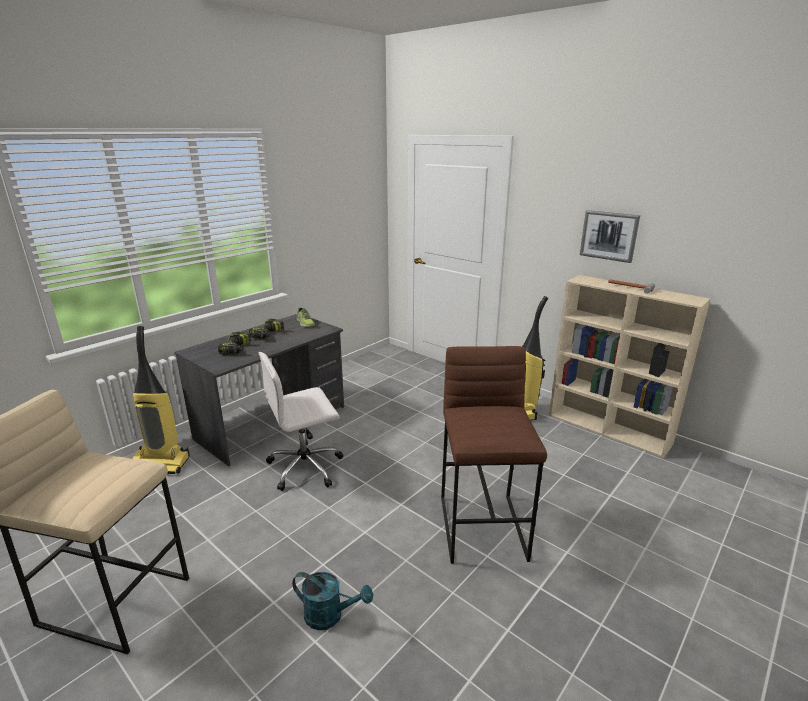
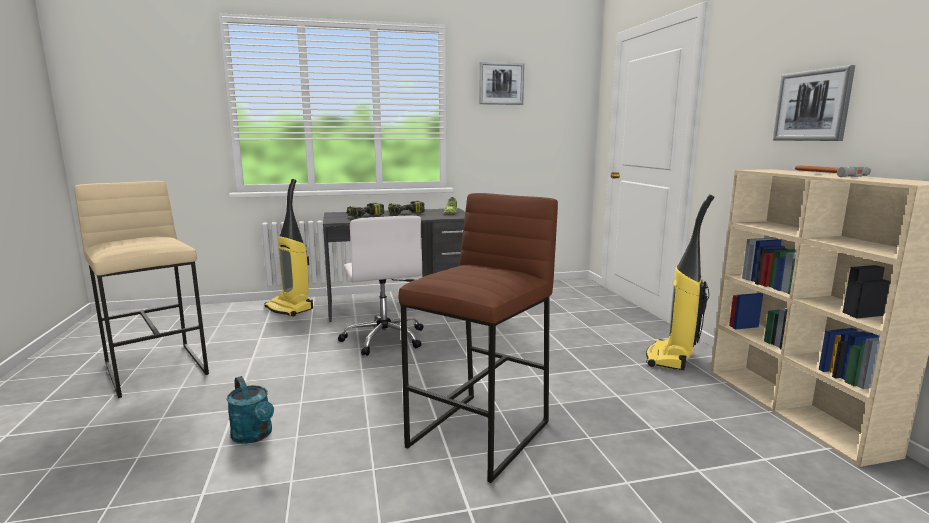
camera: 35 degrees right, 10 degrees down
white office chair [259,352,343,491] -> white office chair turned 120 degrees counterclockwise [338,215,423,356]
none -> picture [479,62,524,105]

